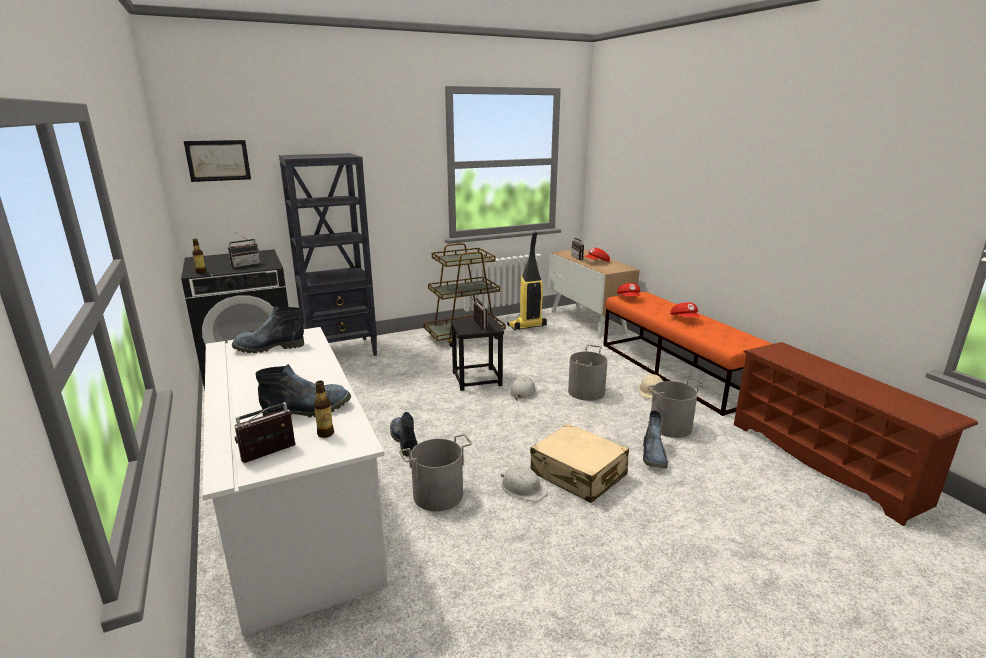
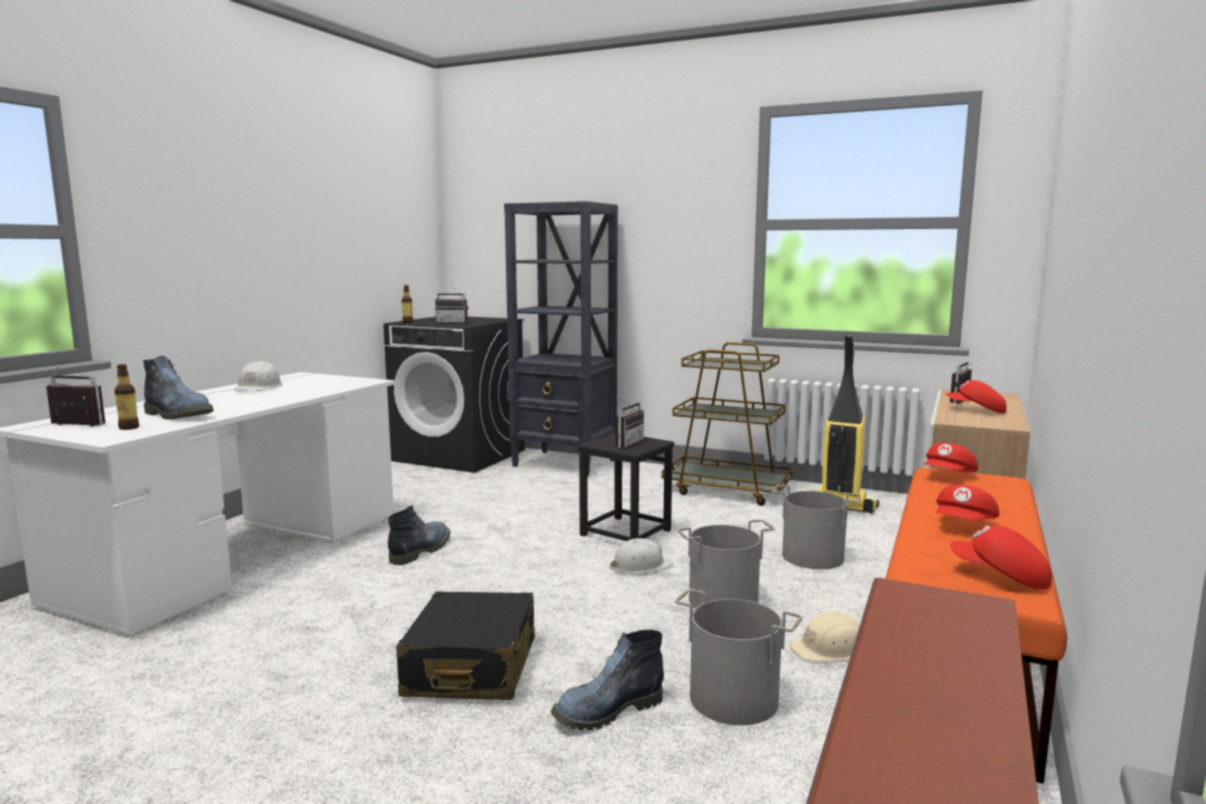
camera: 50 degrees right, 10 degrees down
picture [184,140,251,182] -> none
boot [232,306,304,353] -> none
grey bucket [399,434,472,511] -> grey bucket moved to [772,485,861,569]
white hard hat [501,465,548,502] -> white hard hat moved to [234,361,282,391]
beige suitcase [530,424,629,503] -> black suitcase [396,591,535,700]
none -> red cap [950,525,1052,590]

